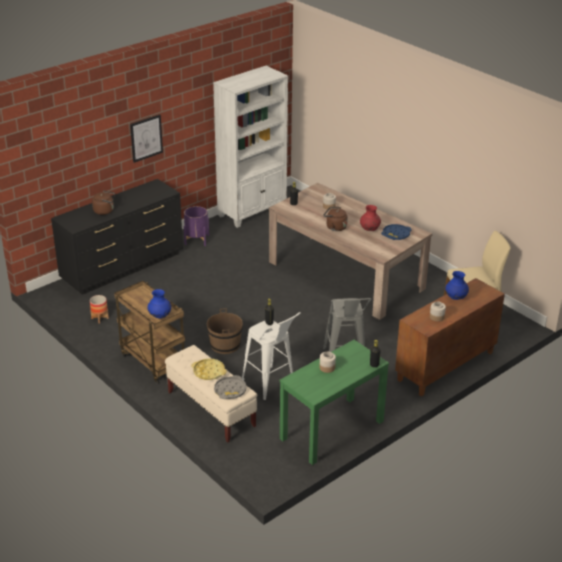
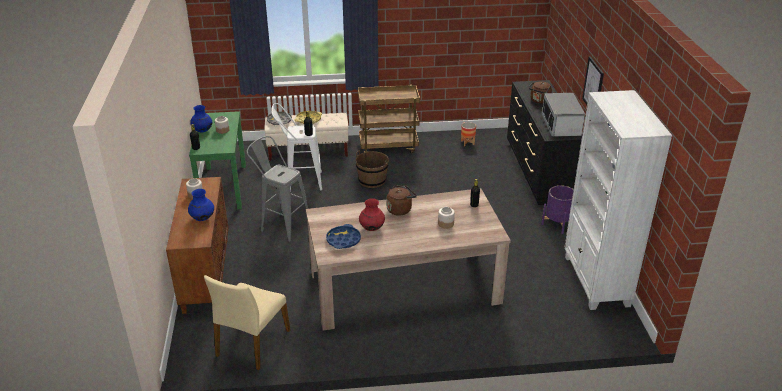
camera: 125 degrees right, 0 degrees up
blue vase [148,289,171,318] -> blue vase moved to [190,105,212,132]
none -> microwave [542,93,585,137]

